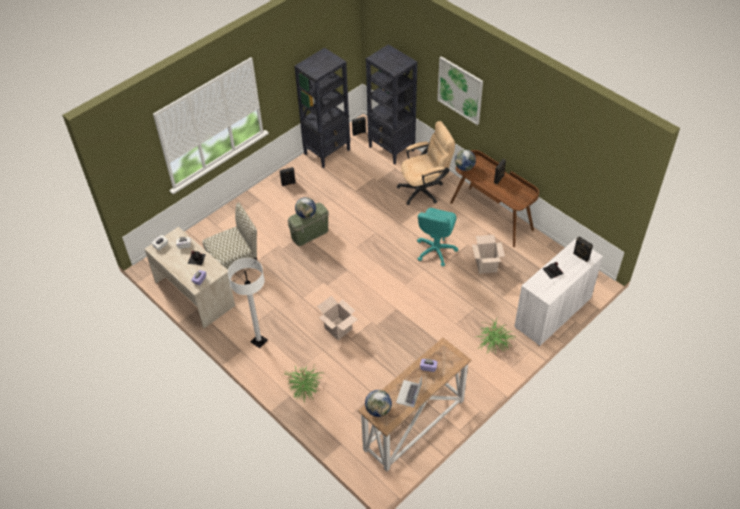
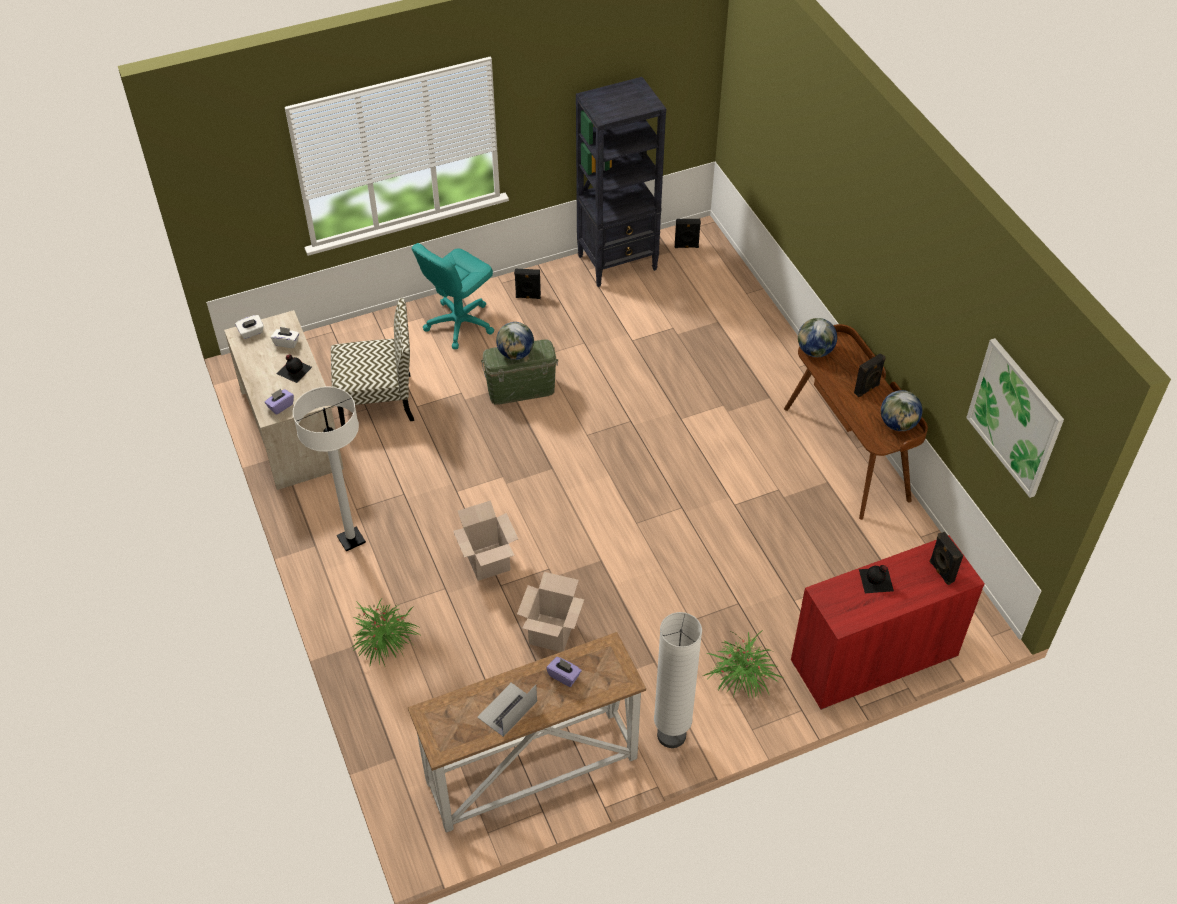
camera: 20 degrees right, 0 degrees up
globe [365,390,392,417] -> globe moved to [881,390,923,431]
black bookcase [366,44,417,165] -> none
beige office chair [397,121,455,205] -> none
turquoise office chair [417,208,458,267] -> turquoise office chair moved to [412,243,494,349]
picture [437,56,483,125] -> picture moved to [966,338,1064,498]
cardboard box [472,235,505,274] -> cardboard box moved to [517,572,584,652]
white cabinet [514,239,603,346] -> red cabinet [791,535,985,710]
none -> white floor lamp [654,612,702,748]

